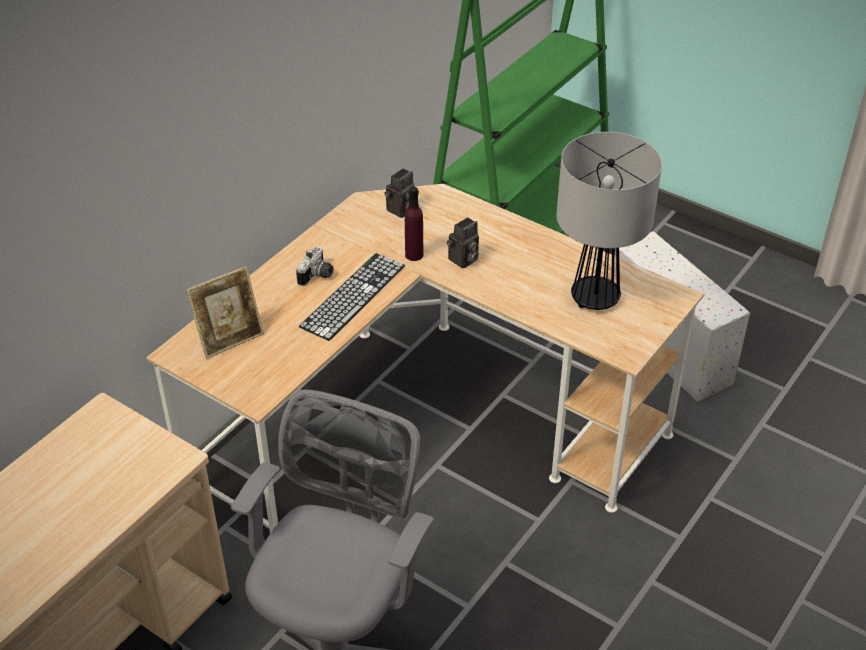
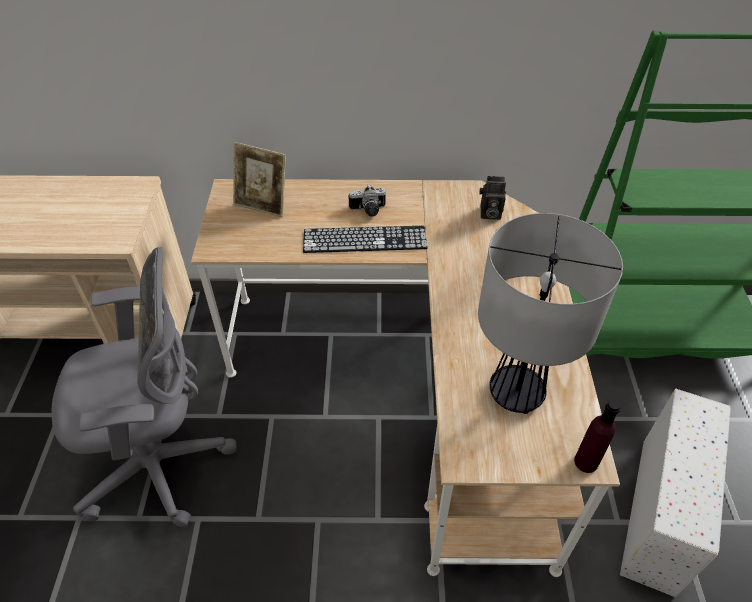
camera: 55 degrees right, 5 degrees up
purple bottle [405,187,423,261] -> purple bottle moved to [574,399,621,473]
camera [447,217,479,269] -> none

